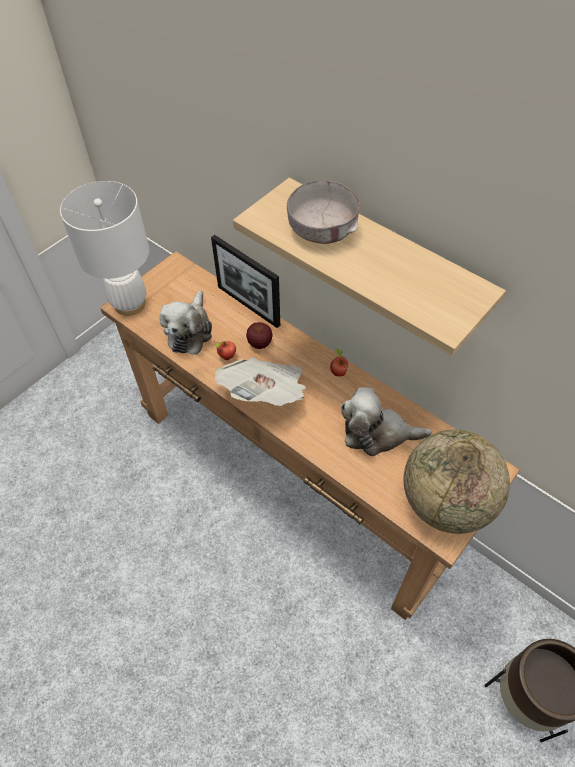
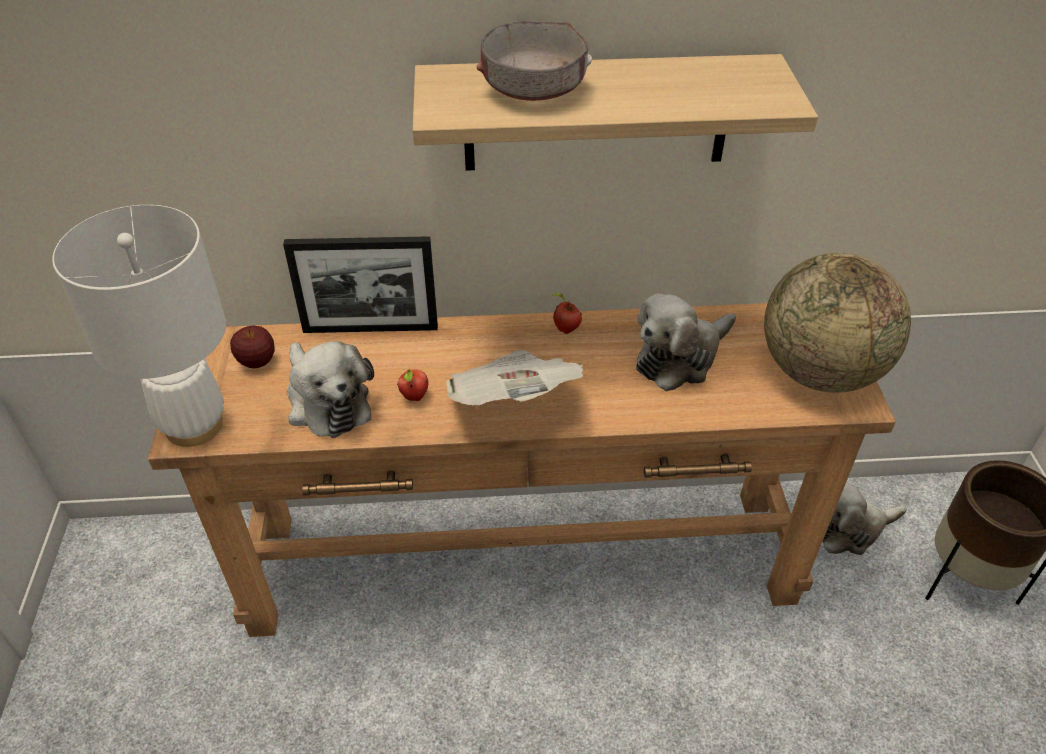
camera: 45 degrees left, 10 degrees down
apple [246,322,273,349] -> apple moved to [230,326,275,368]
none -> plush toy [823,482,907,555]

